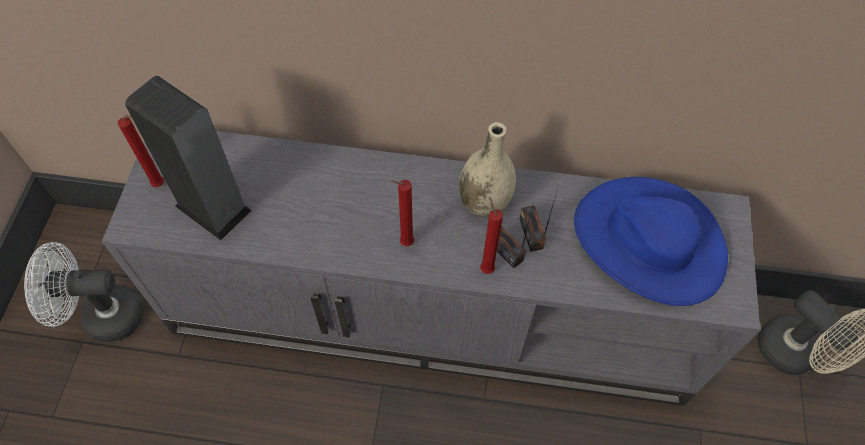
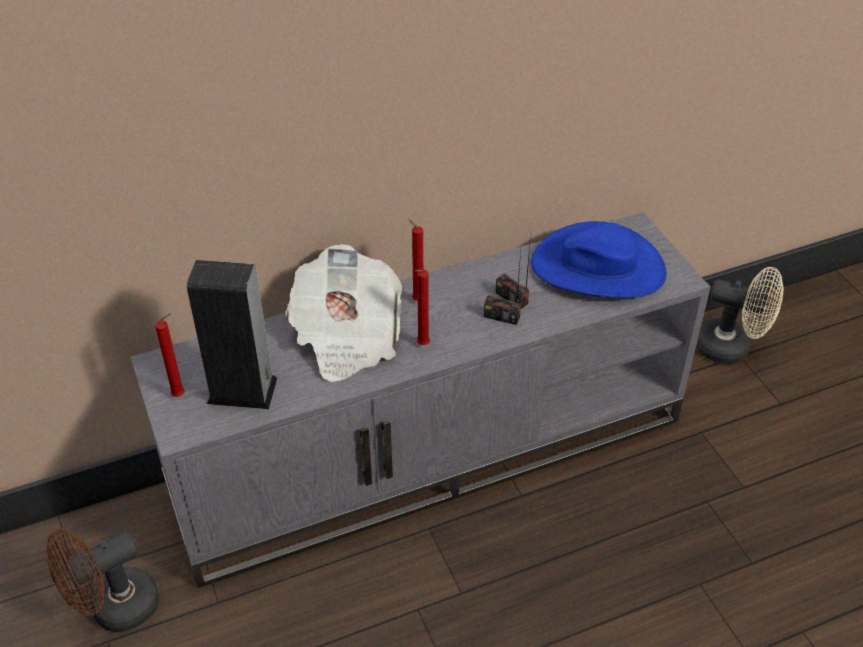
camera: 30 degrees left, 15 degrees down
white fan [24,242,143,342] -> brown fan [46,528,159,632]
beige vase [459,122,516,217] -> none
red candle [480,197,503,274] -> red candle moved to [407,218,423,301]
none -> newspaper [286,244,402,382]

